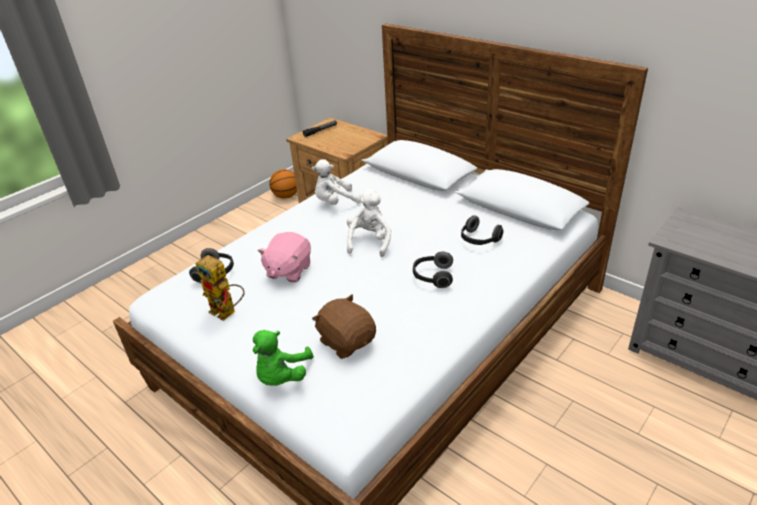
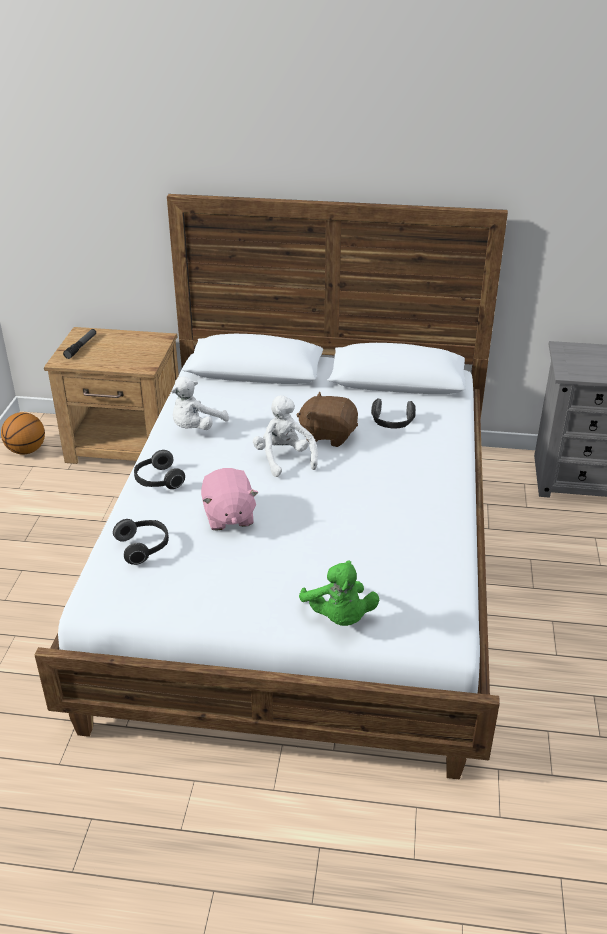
camera: 35 degrees left, 0 degrees up
toy robot [196,255,245,321] -> none
brown plush toy [312,295,376,359] -> brown plush toy moved to [296,391,358,447]
headphones [413,252,453,288] -> headphones moved to [134,450,185,489]

